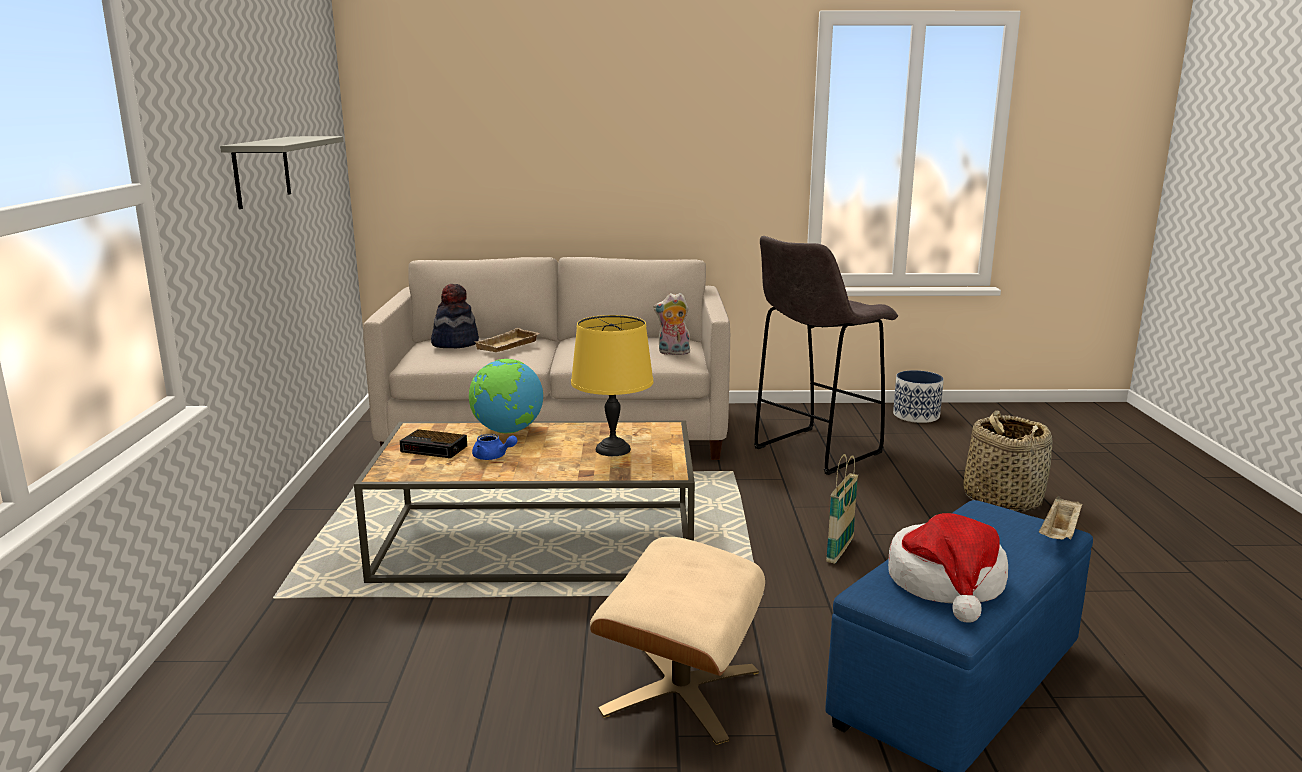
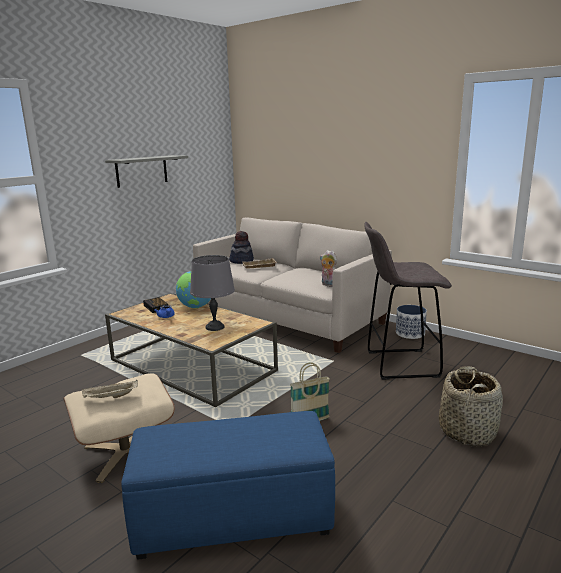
camera: 40 degrees right, 0 degrees up
yellow table lamp [571,315,654,456] -> grey table lamp [190,255,235,331]
hat [888,513,1008,623] -> none
planter [893,370,944,423] -> planter moved to [396,305,427,339]
beige tray [1039,496,1082,540] -> beige tray moved to [82,380,138,398]

